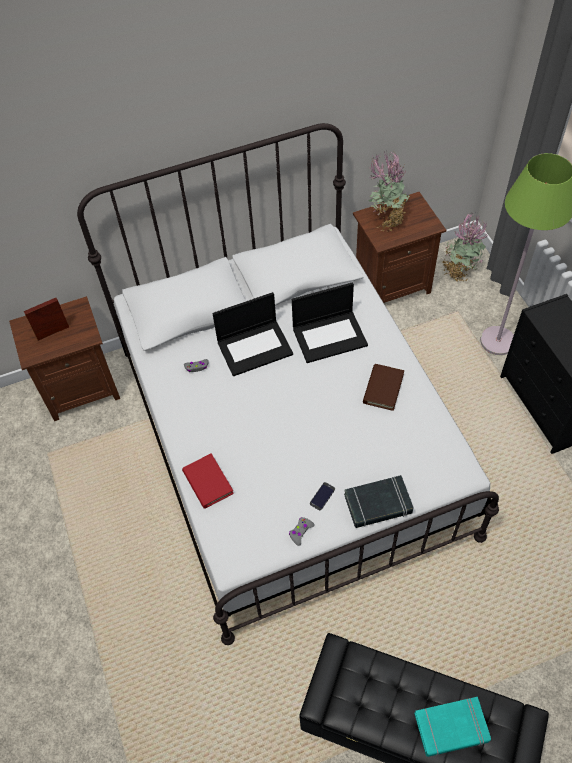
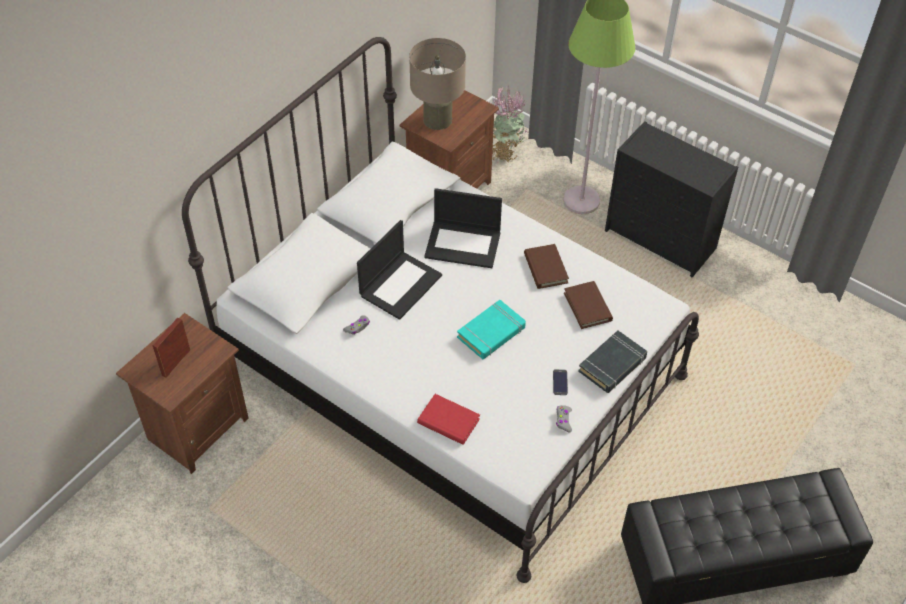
camera: 35 degrees left, 5 degrees down
laptop [292,282,368,363] -> laptop turned 60 degrees clockwise [424,188,502,268]
potted plant [369,151,410,232] -> beige table lamp [409,38,466,130]
turquoise book [414,697,491,757] -> turquoise book moved to [457,300,526,359]
none -> brown book [564,281,613,329]

